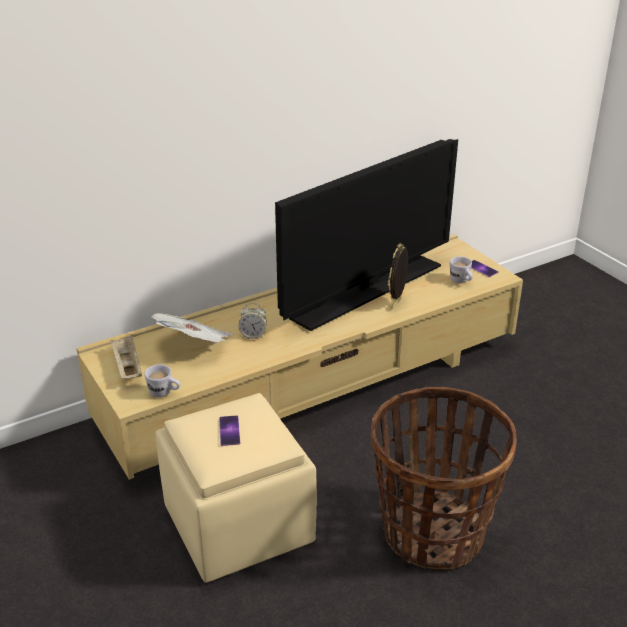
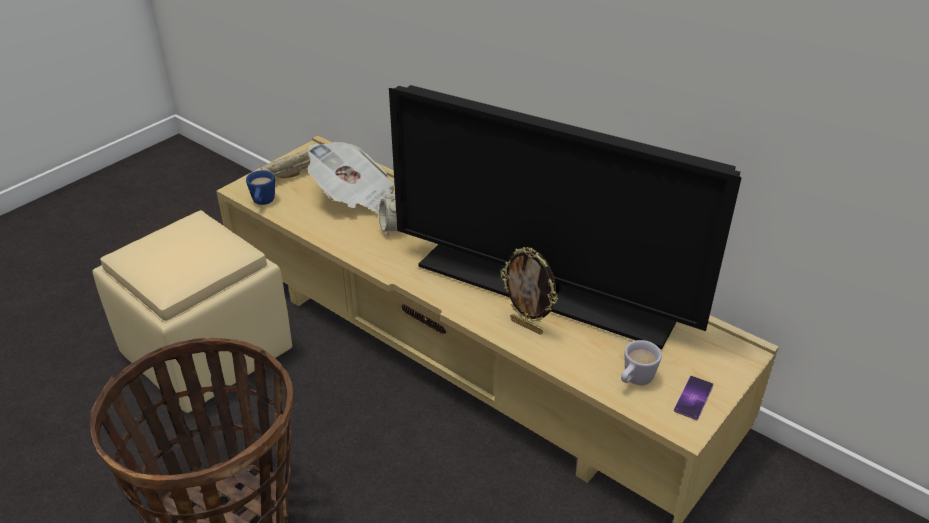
camera: 70 degrees right, 5 degrees up
white mug [144,364,181,398] -> blue mug [246,170,275,205]
phone [219,415,240,446] -> none
picture frame [388,243,408,310] -> picture frame turned 150 degrees counterclockwise [500,247,558,335]

